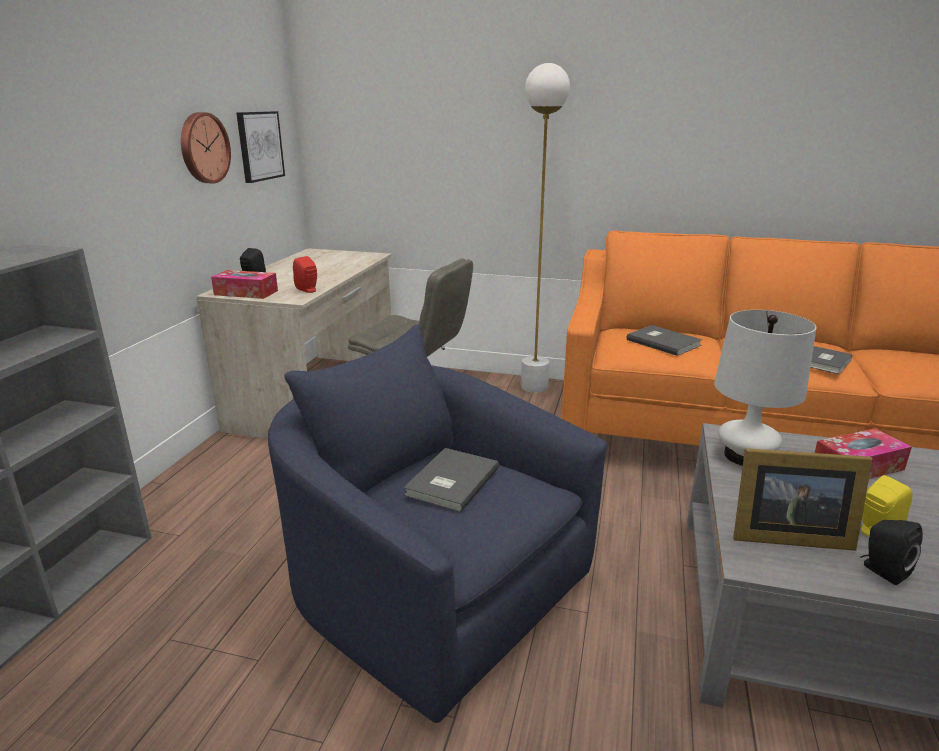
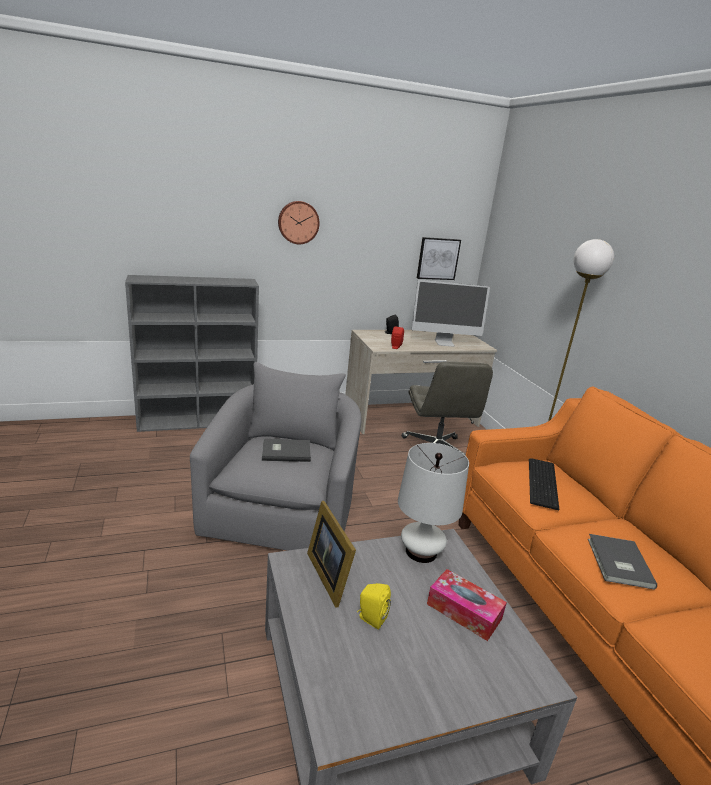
camera: 55 degrees right, 0 degrees up
wall clock [181,112,231,183] -> wall clock moved to [278,201,320,244]
tissue box [211,270,278,299] -> none
blue armchair [268,324,607,723] -> grey armchair [190,362,362,551]
grey book [627,325,702,356] -> keyboard [529,458,559,510]
black speaker [860,520,923,585] -> none
none -> monitor [412,280,490,346]

